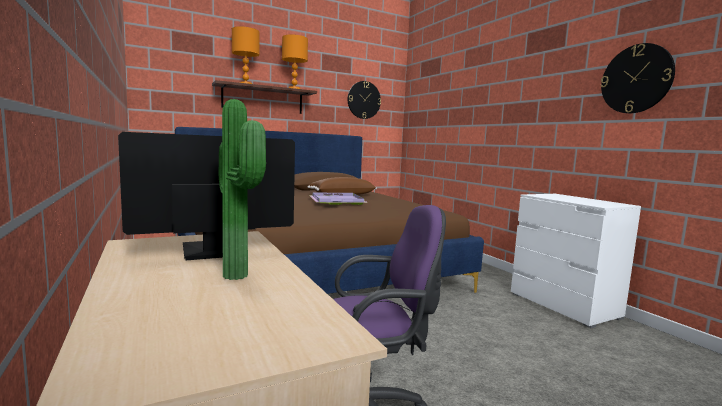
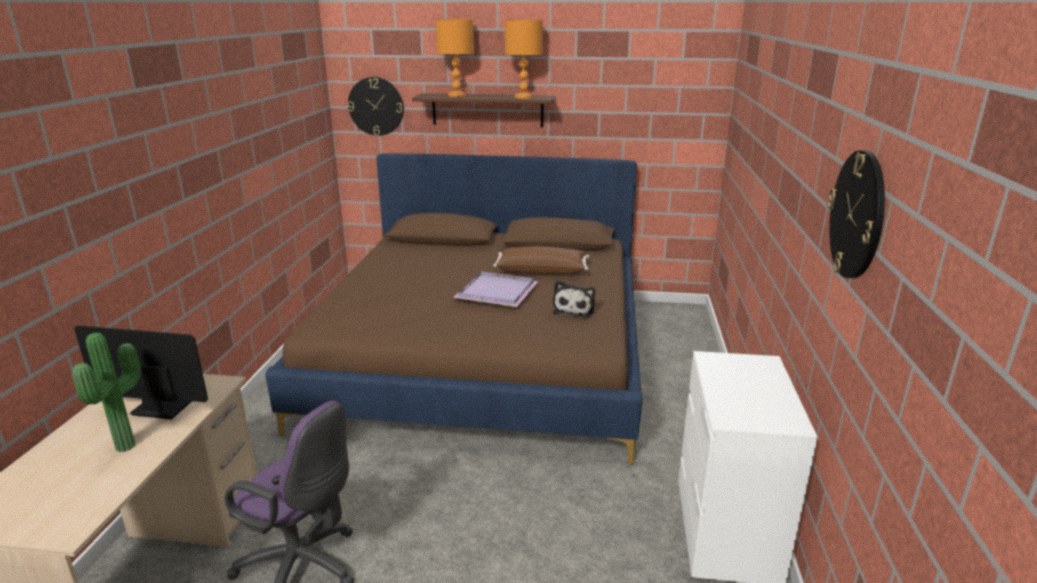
camera: 35 degrees right, 15 degrees up
wall clock [348,81,381,119] -> wall clock moved to [348,77,404,136]
none -> plush toy [553,281,595,317]

